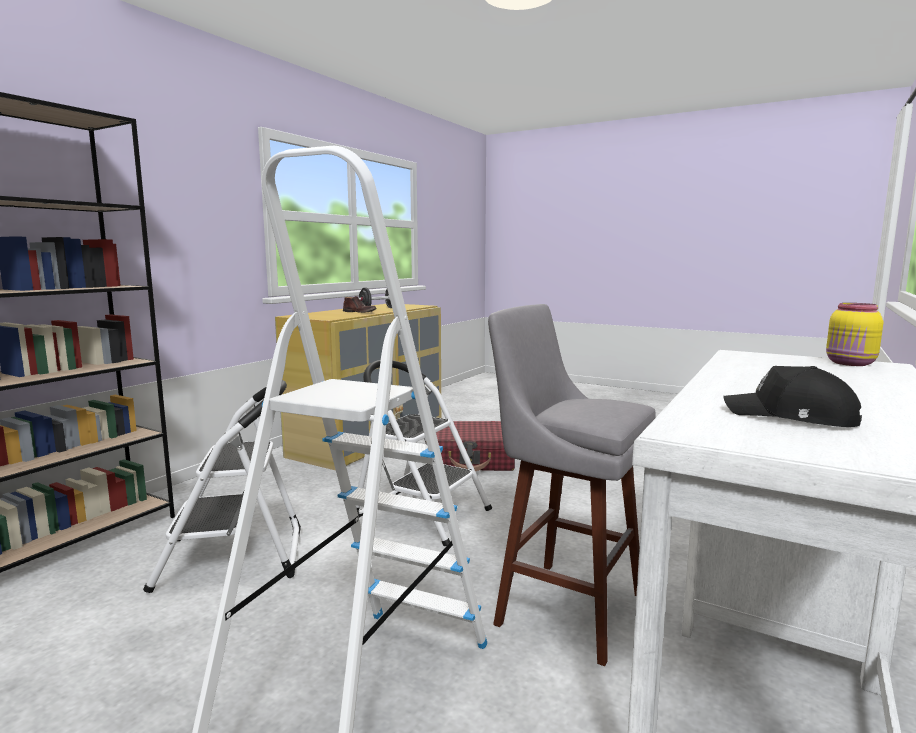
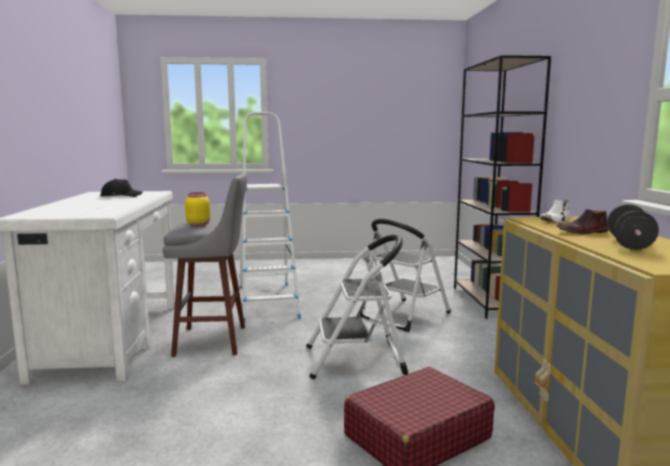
camera: 145 degrees right, 0 degrees up
yellow jar [826,303,883,366] -> yellow jar moved to [185,192,210,226]
none -> white shoe [540,200,571,222]

